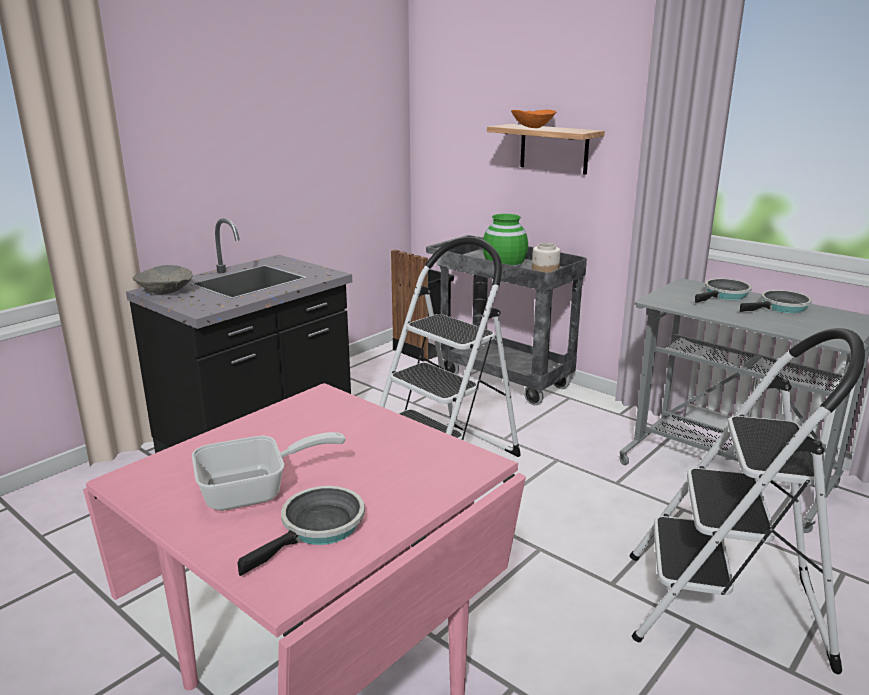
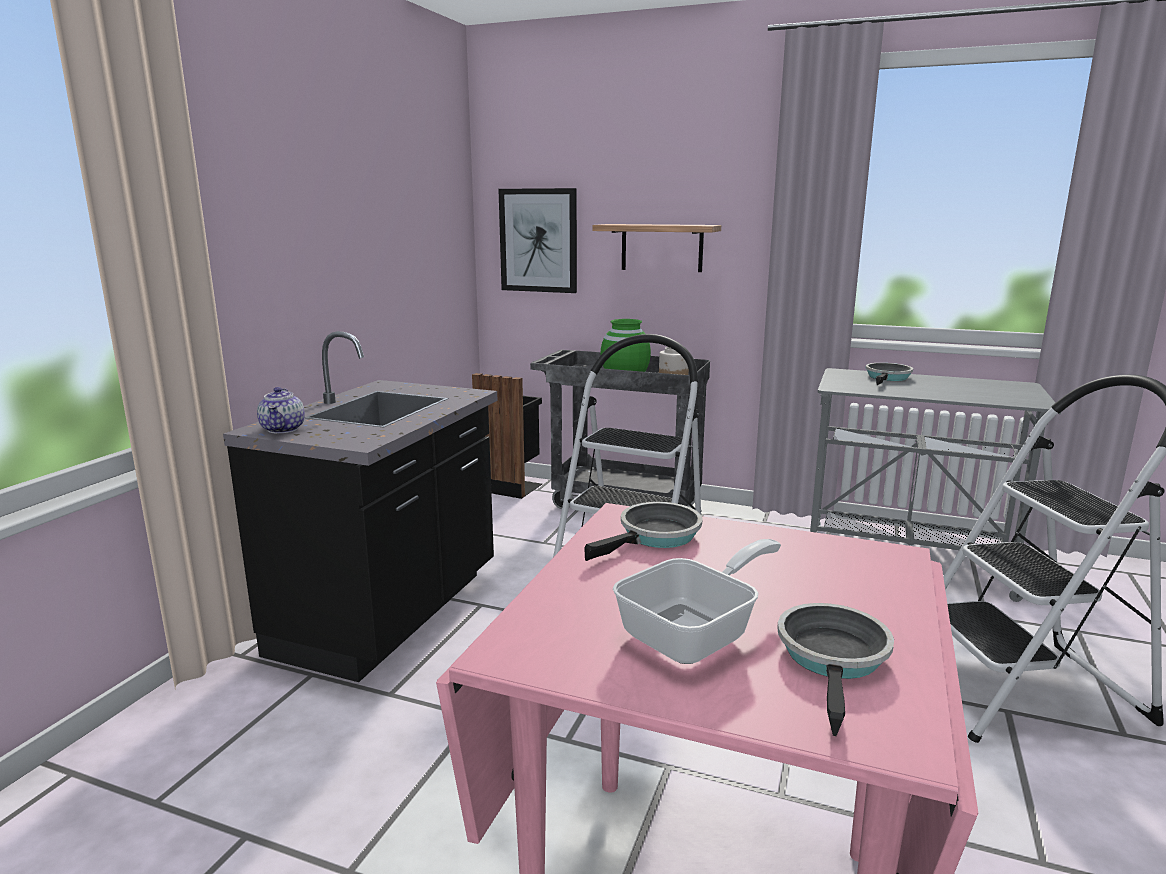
camera: 20 degrees left, 5 degrees down
grey bowl [133,265,193,295] -> teapot [257,387,305,433]
orange bowl [511,110,557,128] -> none
frying pan [740,290,812,313] -> frying pan moved to [584,502,703,561]
none -> picture [498,188,577,293]

